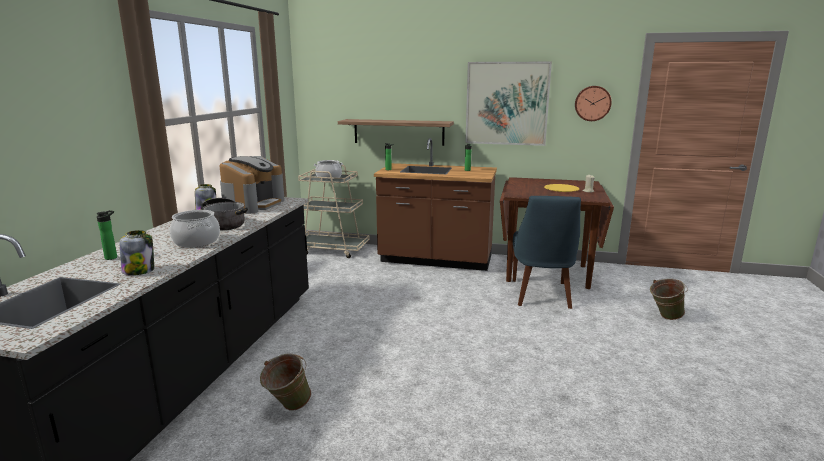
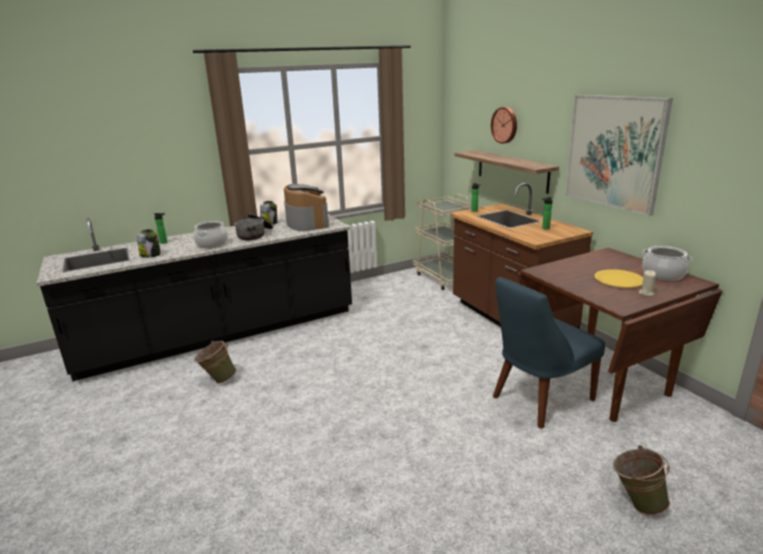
camera: 50 degrees right, 5 degrees up
coffee machine [220,156,285,214] -> coffee machine turned 90 degrees counterclockwise [284,184,329,231]
cooking pot [314,160,343,180] -> cooking pot moved to [642,246,693,281]
wall clock [575,86,612,121] -> wall clock moved to [491,107,517,144]

